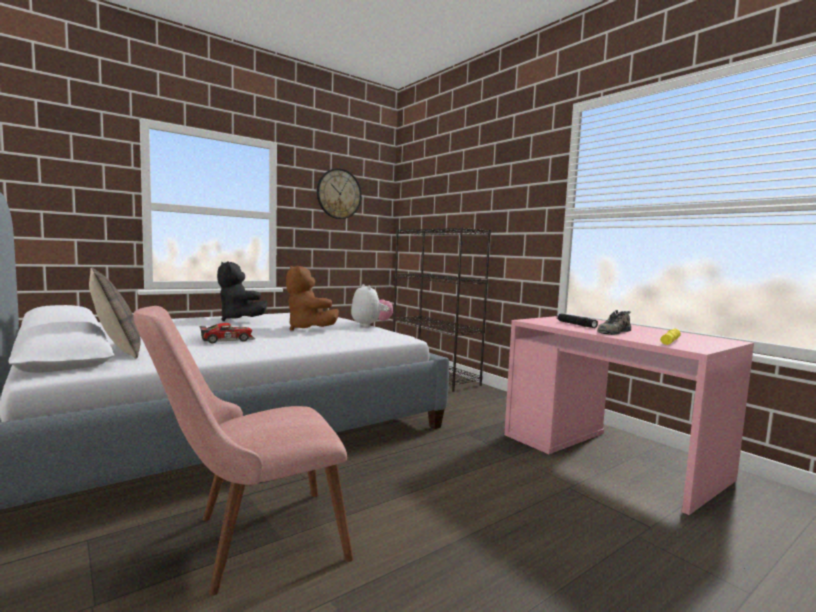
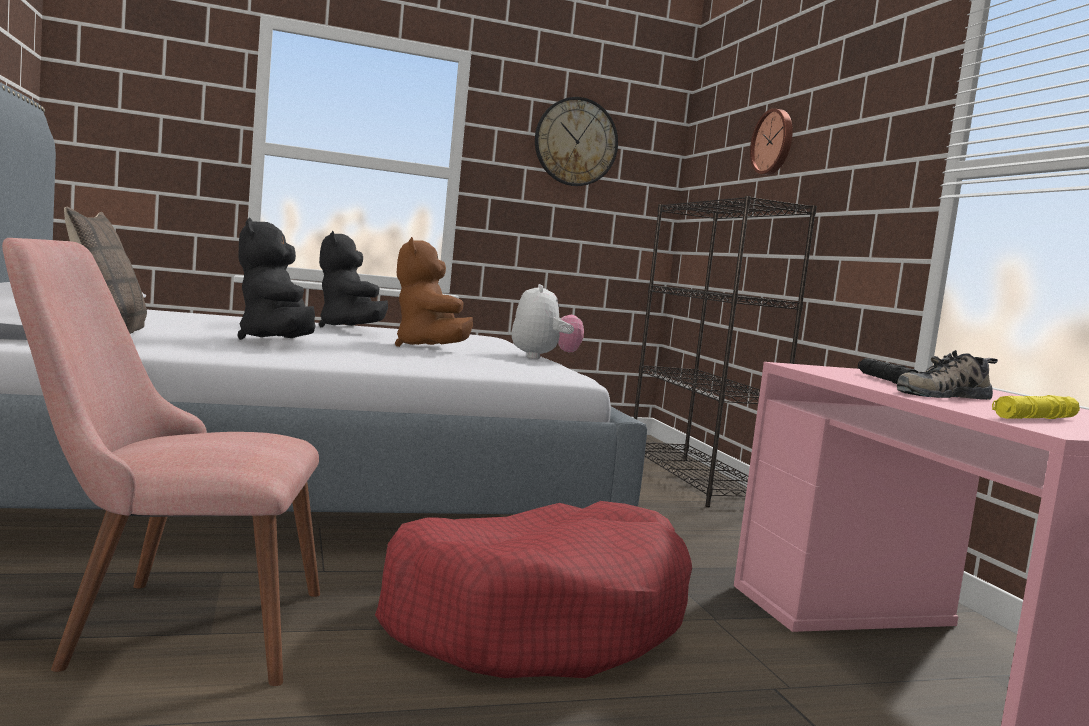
camera: 20 degrees right, 0 degrees up
toy car [200,323,255,343] -> black plush toy [237,218,316,340]
none -> red dog bed [375,501,692,678]
none -> wall clock [750,108,793,175]

